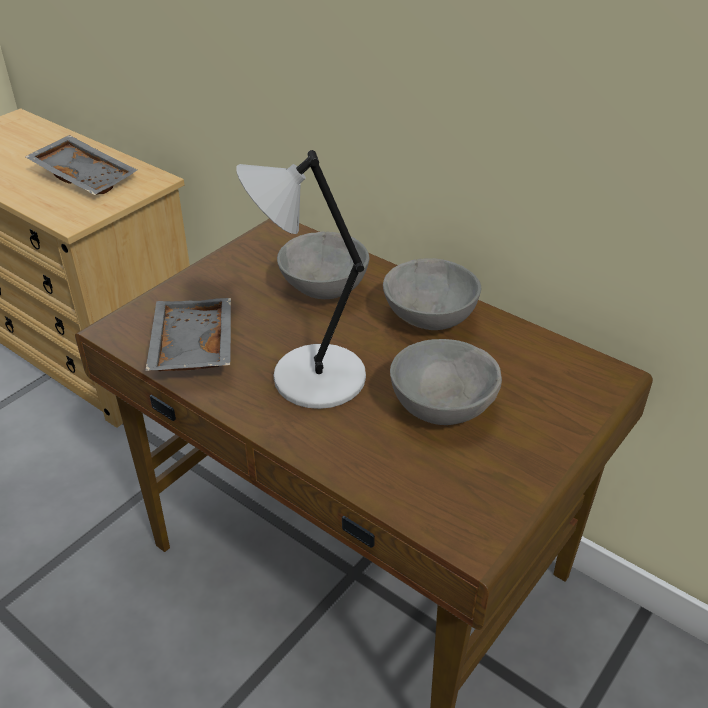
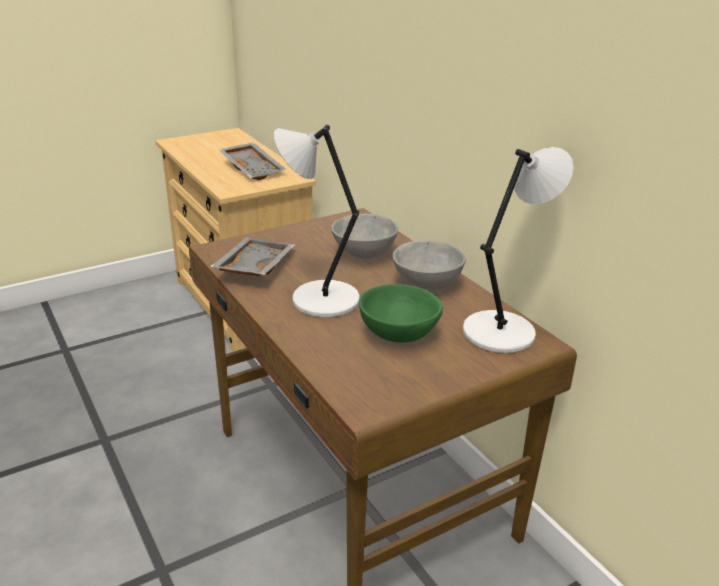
camera: 20 degrees right, 10 degrees down
grey bowl [390,339,502,425] -> green bowl [359,284,443,343]
none -> grey table lamp [463,147,574,353]

